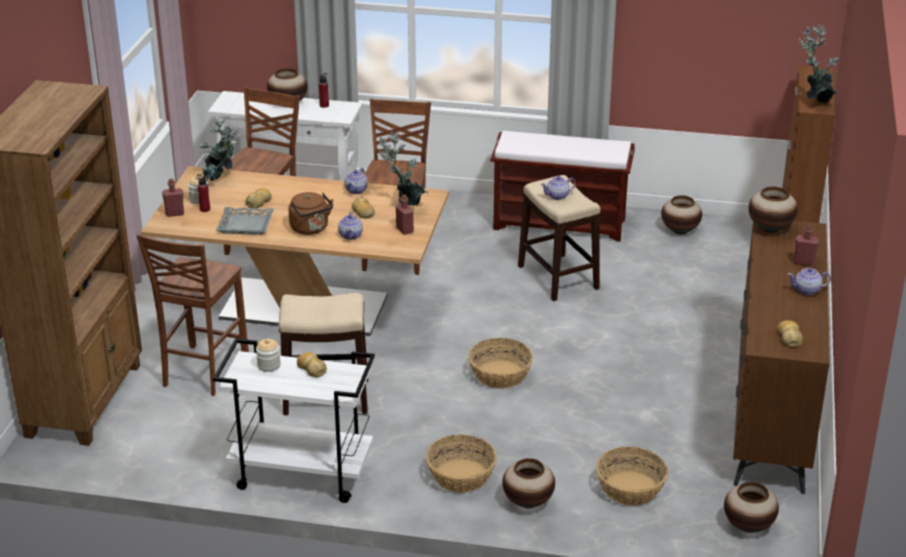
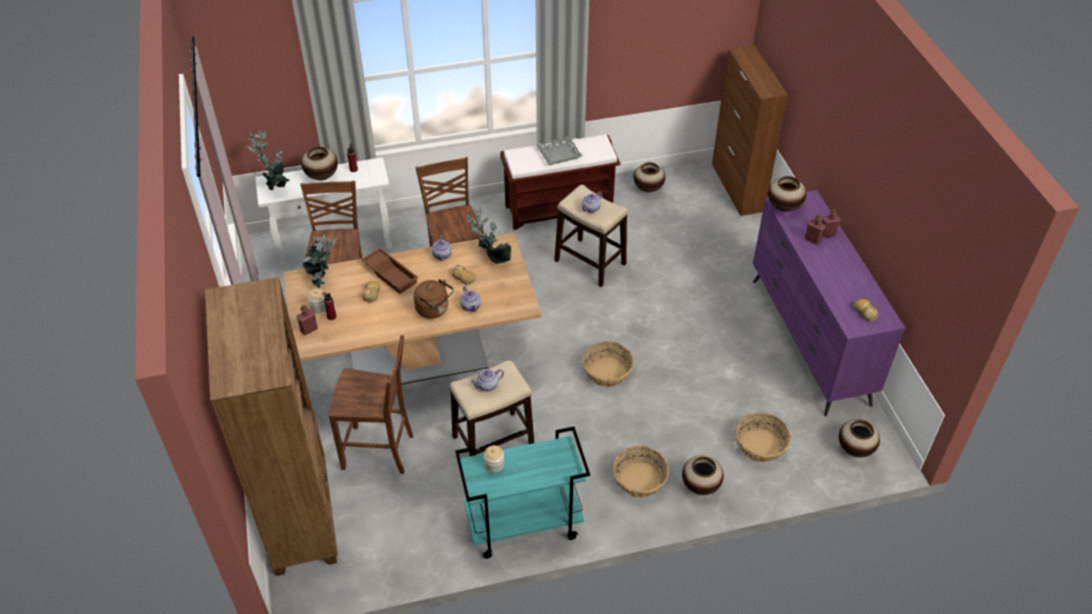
camera: 25 degrees left, 15 degrees up
brown chair [136,234,249,396] -> brown chair turned 75 degrees counterclockwise [328,335,413,474]
white cart [213,338,375,503] -> turquoise cart [455,427,590,559]
grey tray [216,207,274,235] -> grey tray moved to [536,136,582,165]
bread [297,352,327,377] -> none
red bottle [396,194,414,235] -> red bottle moved to [805,214,826,245]
brown dresser [733,221,830,494] -> purple dresser [753,190,905,416]
teapot [787,268,831,295] -> teapot moved to [470,369,504,392]
potted plant [799,24,839,104] -> potted plant moved to [246,130,290,190]
none -> brown tray [361,248,418,294]

